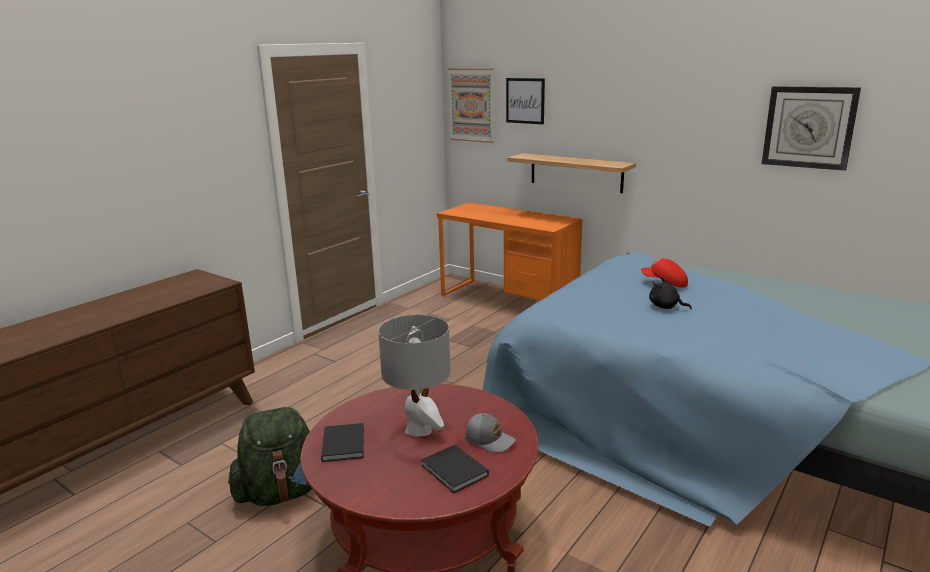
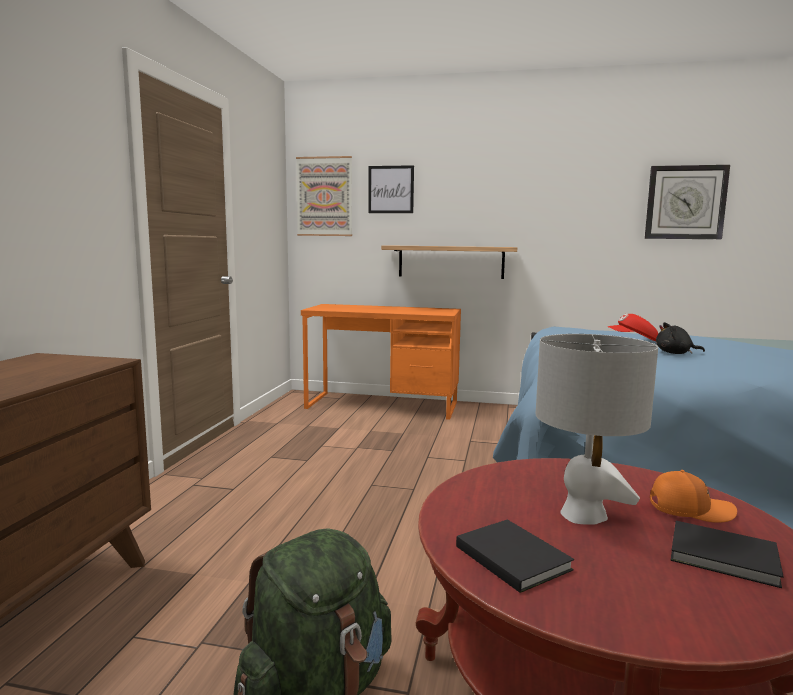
camera: 25 degrees left, 10 degrees down
grey cap [465,413,516,453] -> orange cap [650,470,737,523]

